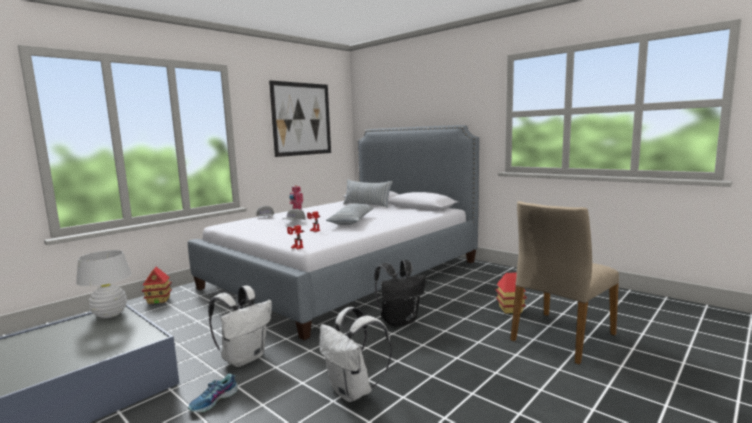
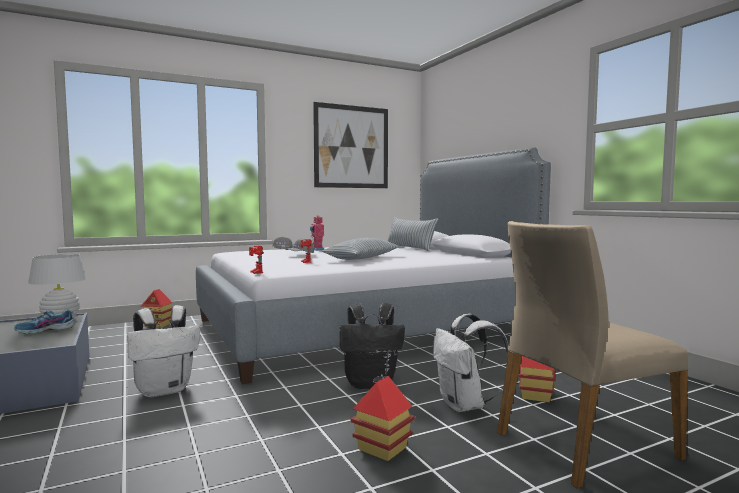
camera: 20 degrees right, 5 degrees down
shoe [188,374,238,413] -> shoe moved to [14,309,75,334]
white backpack [319,307,392,402] -> white backpack moved to [433,313,509,412]
none -> toy house [350,376,415,461]

